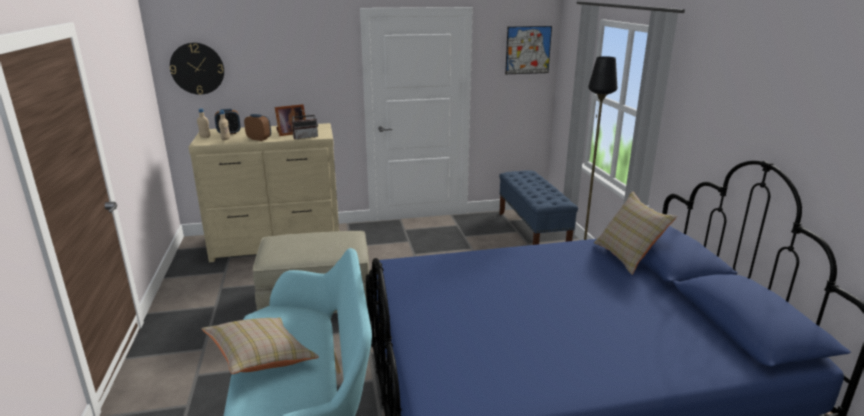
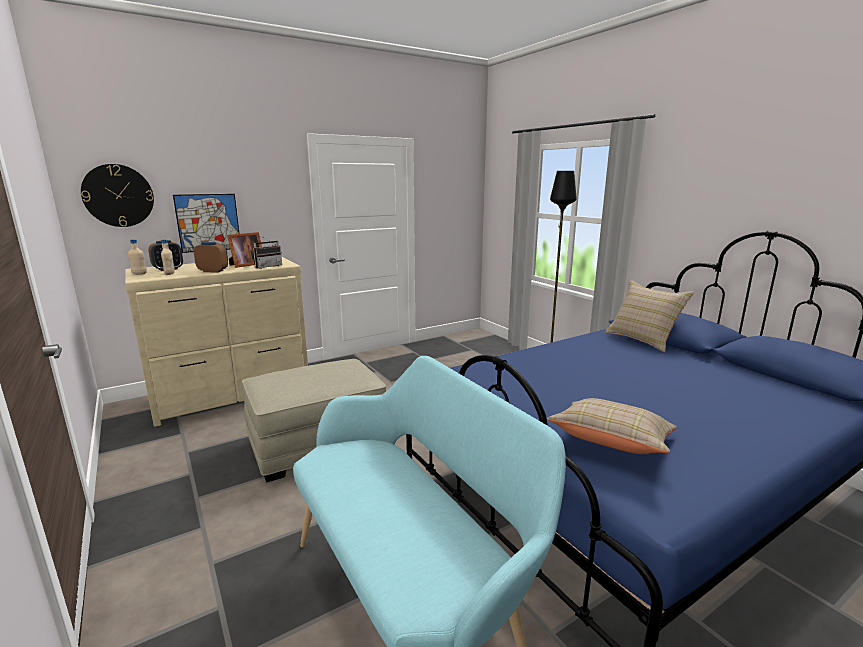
camera: 20 degrees left, 5 degrees down
beige pillow [202,318,319,374] -> beige pillow moved to [547,398,677,454]
blue bench [499,170,578,245] -> none
picture [505,26,552,74] -> picture moved to [173,194,239,253]

